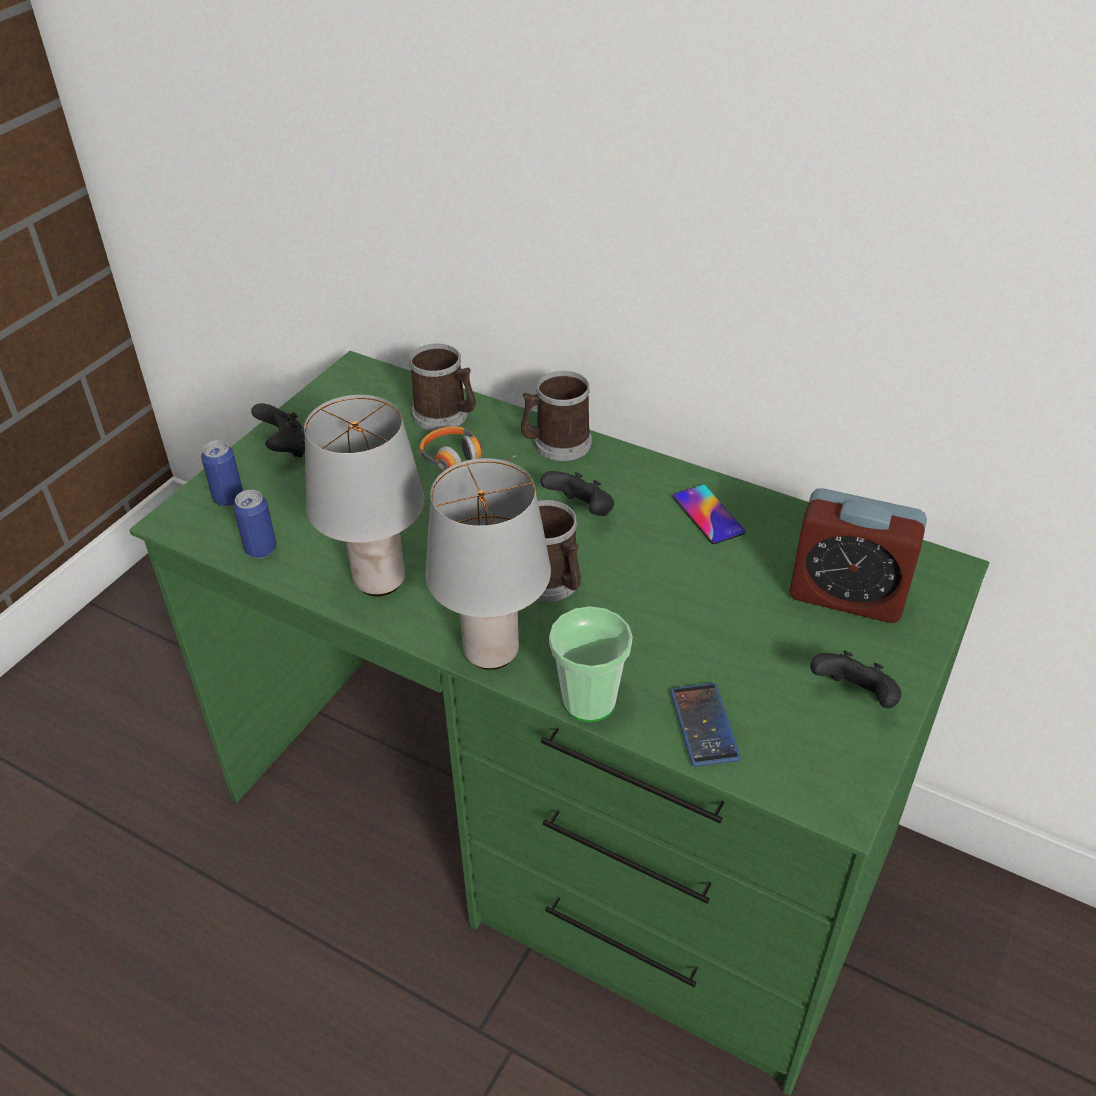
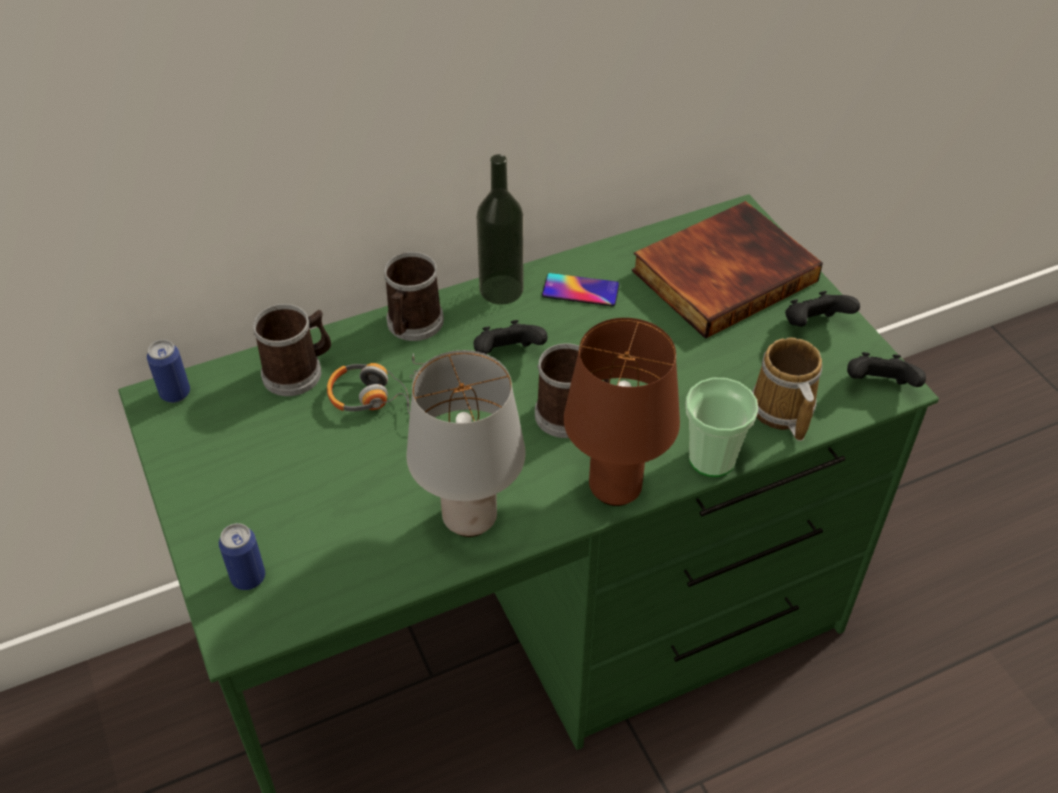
camera: 55 degrees left, 5 degrees up
can [233,490,277,558] -> can moved to [147,340,190,403]
black game controller [251,403,305,458] -> black game controller moved to [847,352,926,387]
grey table lamp [426,458,551,670] -> brown table lamp [564,318,680,506]
phone [670,683,741,767] -> mug [752,337,822,441]
alarm clock [790,488,927,623] -> book [632,201,823,339]
none -> bottle [477,154,523,305]

